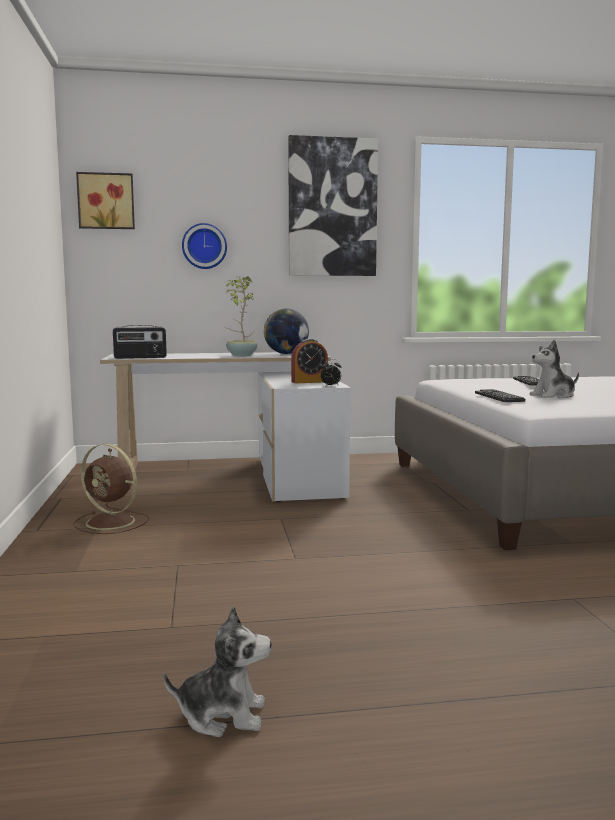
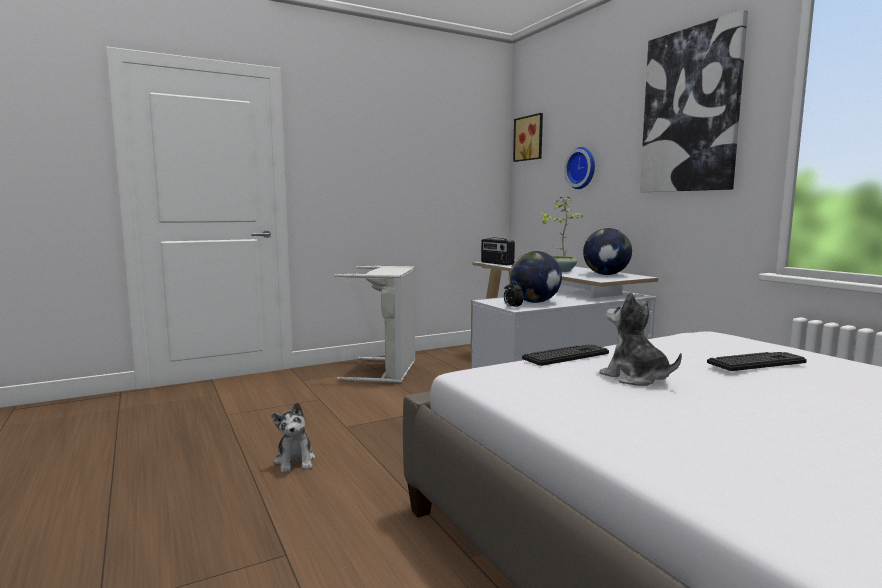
camera: 70 degrees right, 0 degrees up
brown fan [74,444,149,534] -> grey laundry basket [334,265,415,383]
plush toy [163,606,271,737] -> plush toy moved to [272,402,316,473]
alarm clock [291,339,328,383] -> globe [509,251,562,303]

